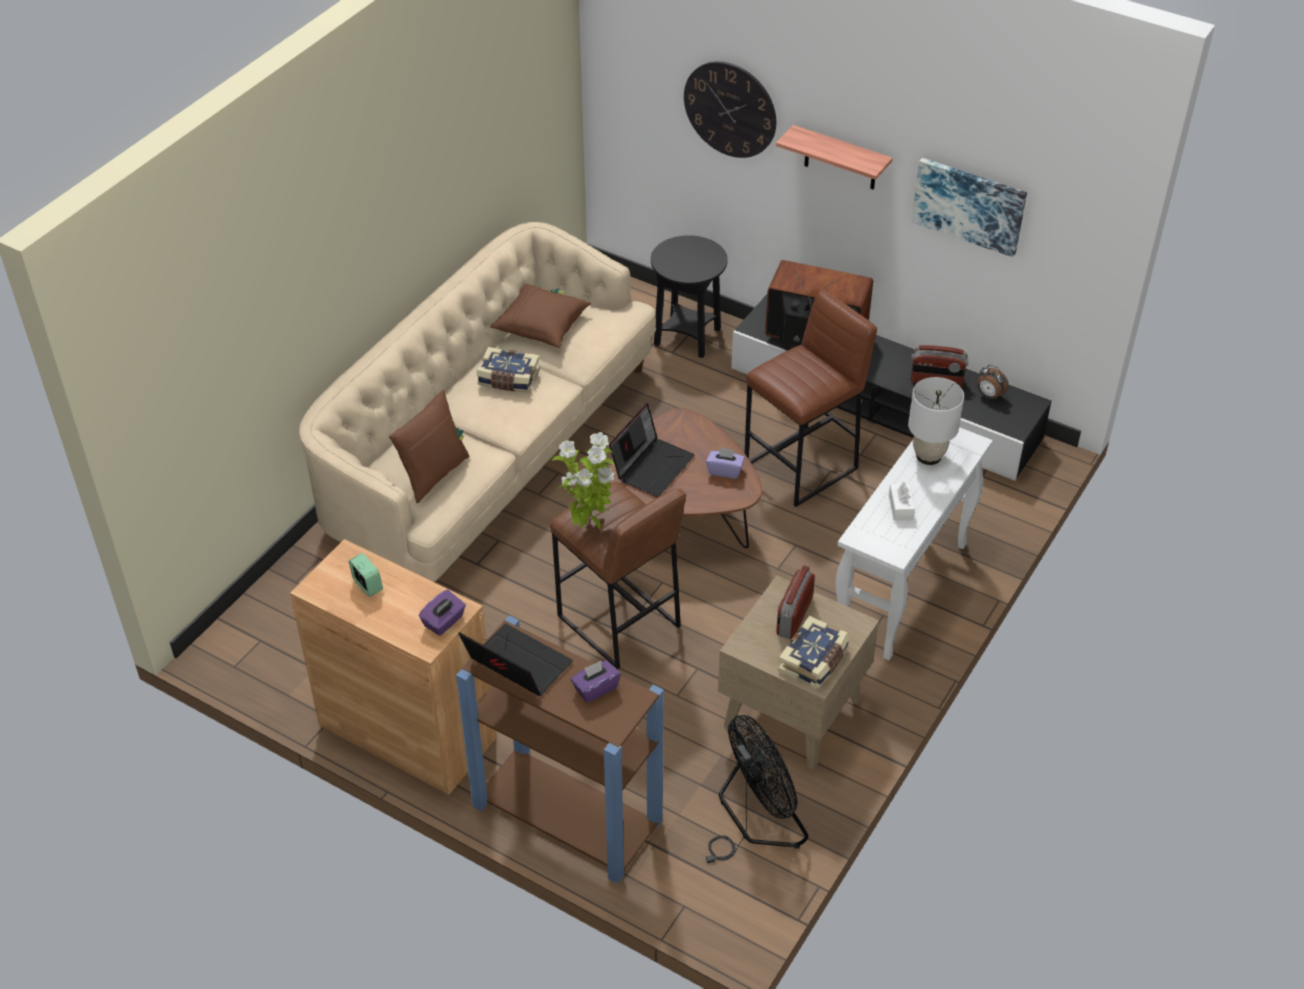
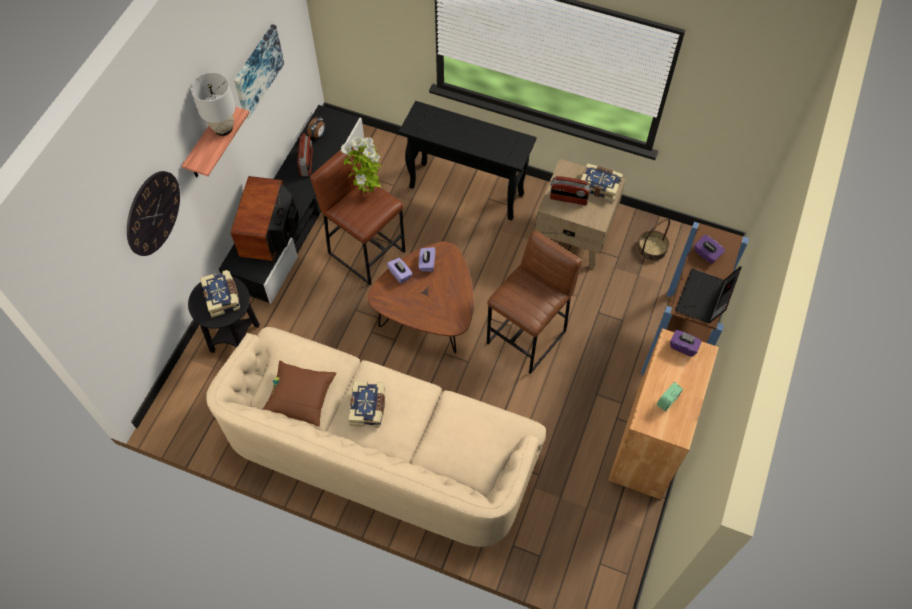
camera: 100 degrees left, 15 degrees up
brown pillow [389,389,470,503] -> none
potted plant [551,432,615,530] -> potted plant moved to [341,136,381,193]
laptop [609,403,695,497] -> none
black fan [704,715,808,863] -> basket [637,218,670,261]
white console table [836,427,993,660] -> black console table [399,101,537,221]
white tissue box [889,482,915,521] -> none
white table lamp [908,377,964,465] -> white table lamp moved to [191,73,235,136]
none -> book [200,270,240,318]
none -> purple tissue box [387,258,413,284]

